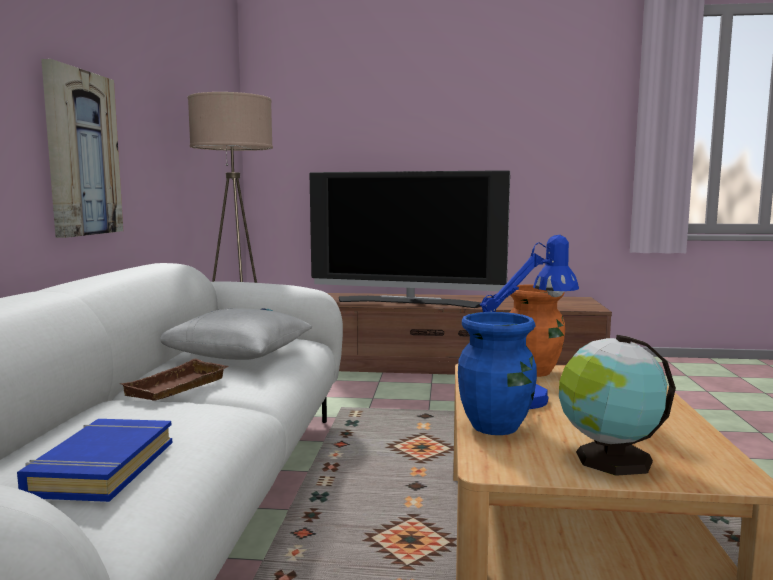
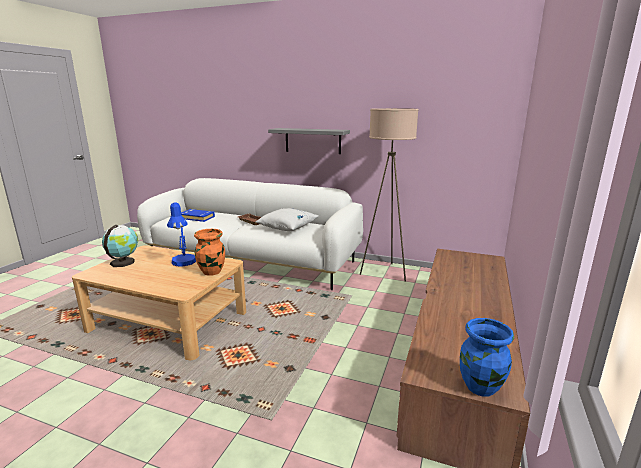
camera: 105 degrees right, 10 degrees up
picture [41,59,123,238] -> grey shelf [268,128,350,154]
television [310,170,510,308] -> none
blue vase [458,312,537,435] -> blue vase moved to [460,318,514,397]

